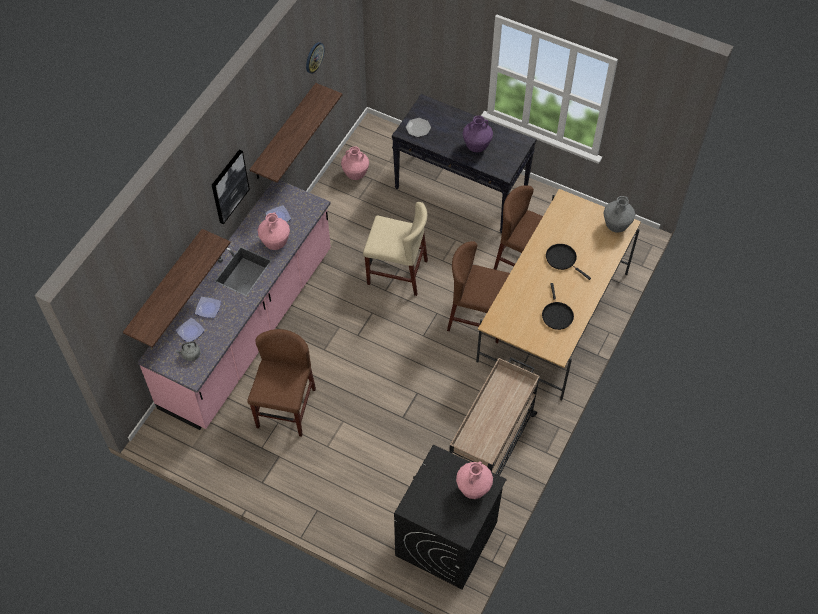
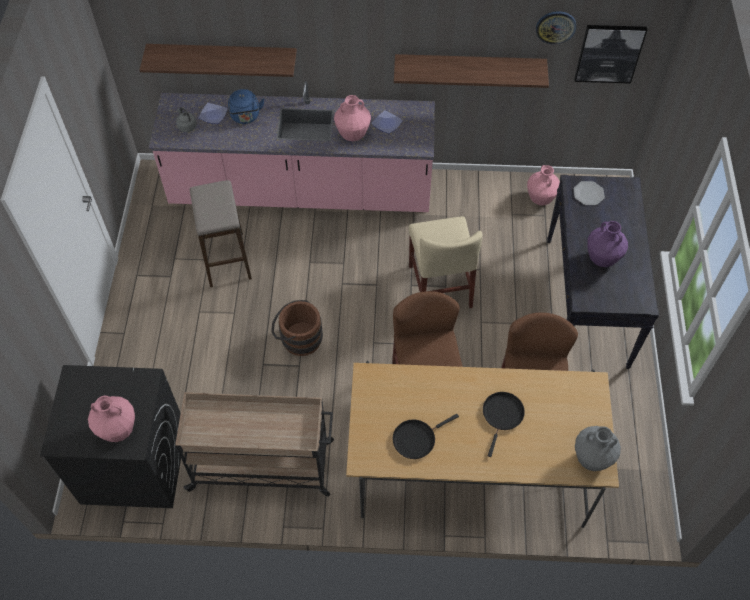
camera: 65 degrees right, 0 degrees up
plate [195,297,221,318] -> blue kettle [228,89,265,124]
picture [212,150,250,224] -> picture moved to [574,25,647,84]
brown chair [247,329,316,437] -> stool [190,180,252,287]
none -> brown bucket [271,300,323,356]

